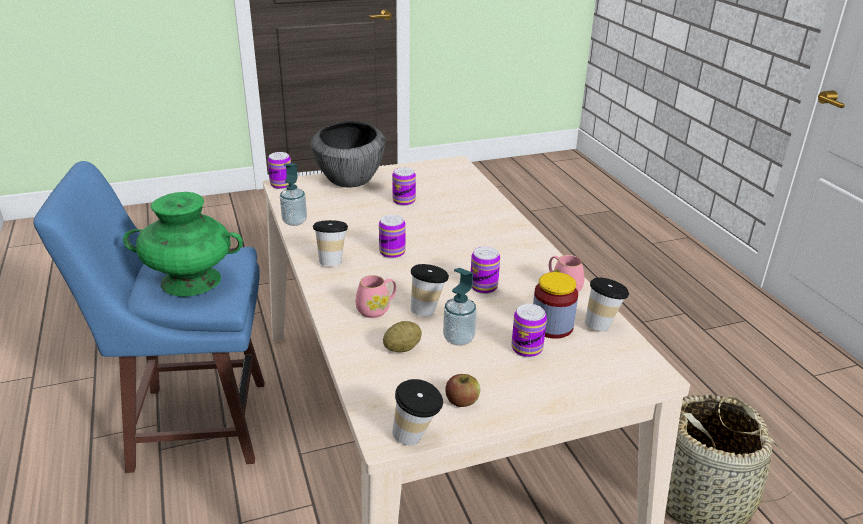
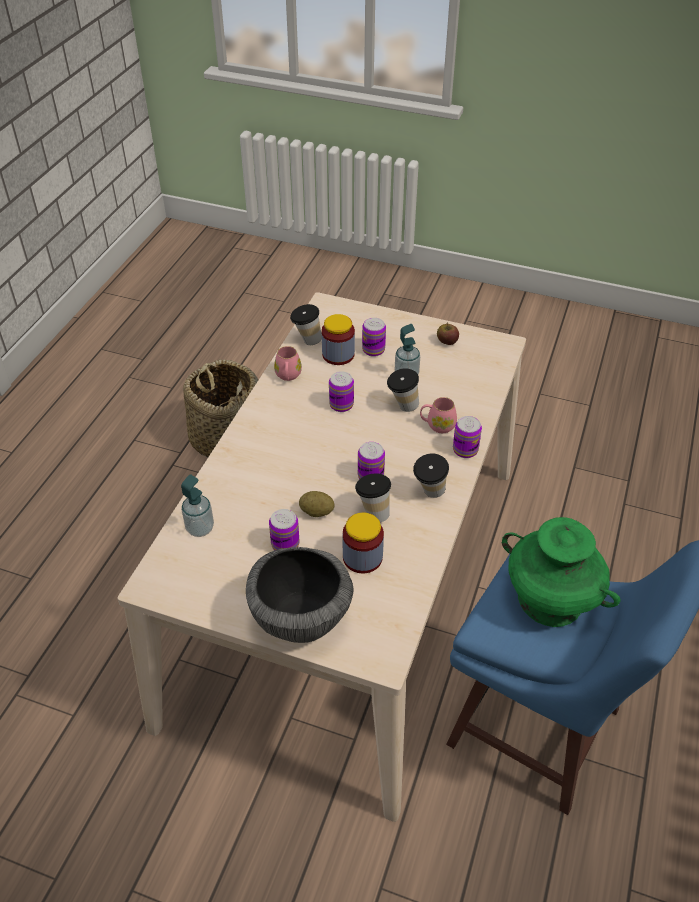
camera: 140 degrees left, 15 degrees up
can [268,152,291,189] -> can moved to [453,416,482,458]
soap dispenser [280,163,307,226] -> soap dispenser moved to [181,474,214,537]
potato [383,321,422,352] -> potato moved to [299,491,335,517]
cup [392,379,443,445] -> cup moved to [355,473,391,522]
none -> jar [343,513,384,573]

